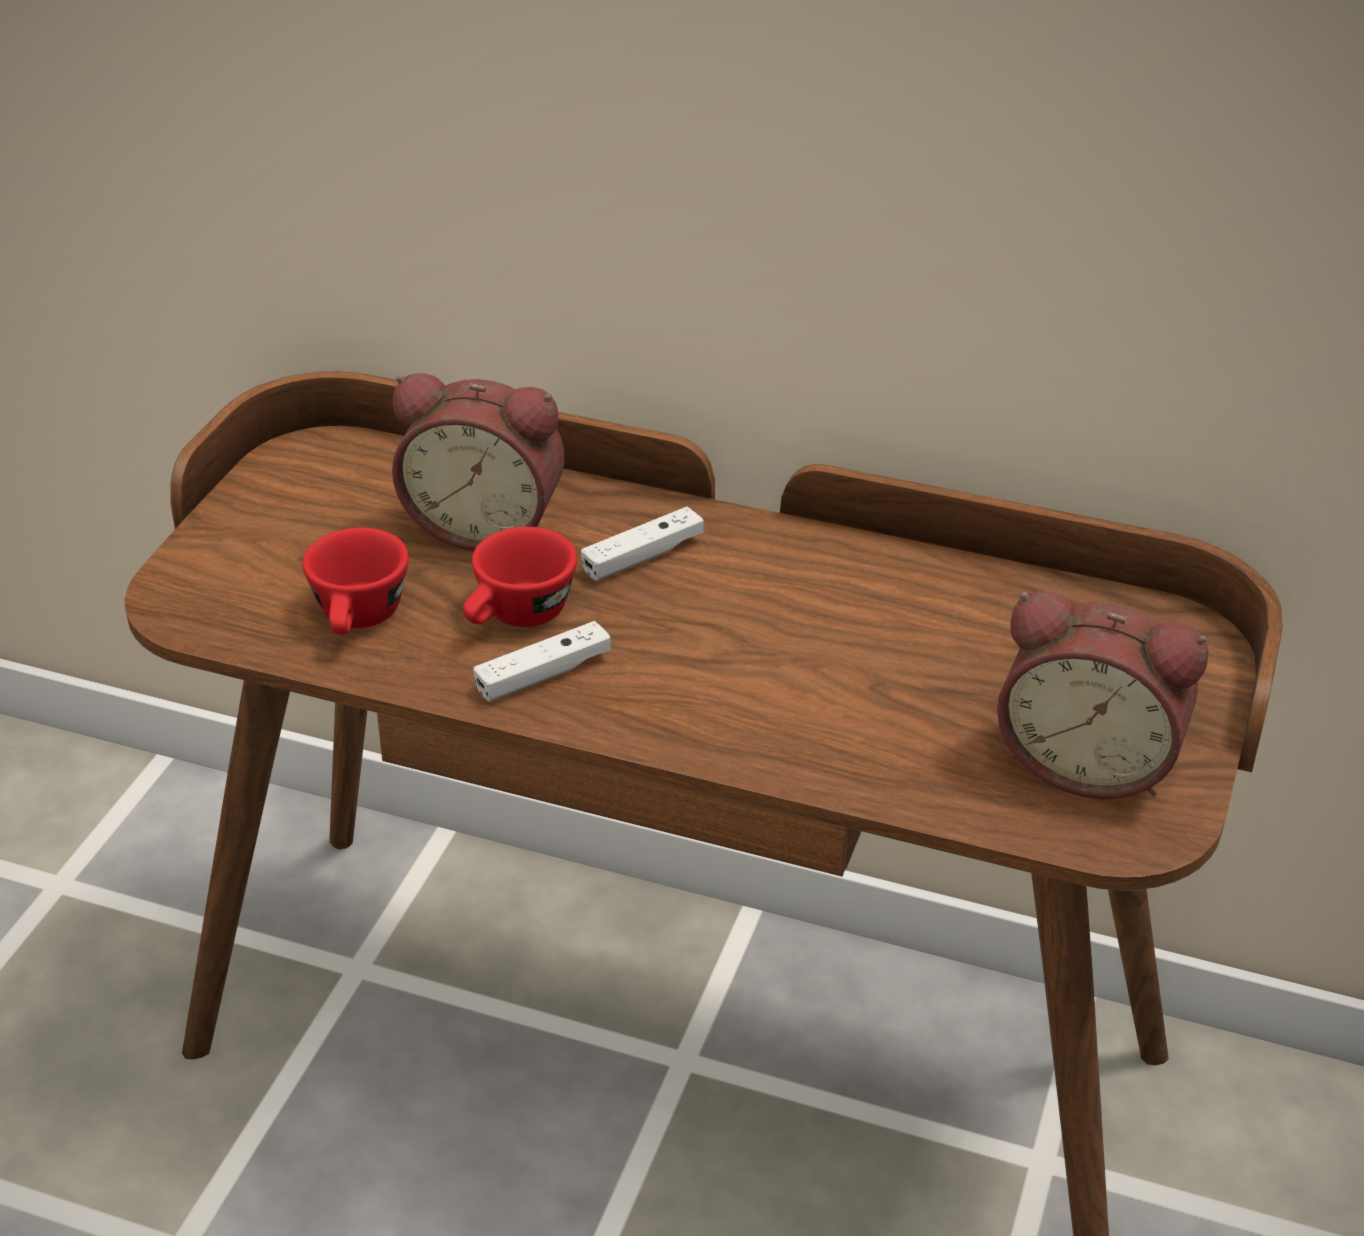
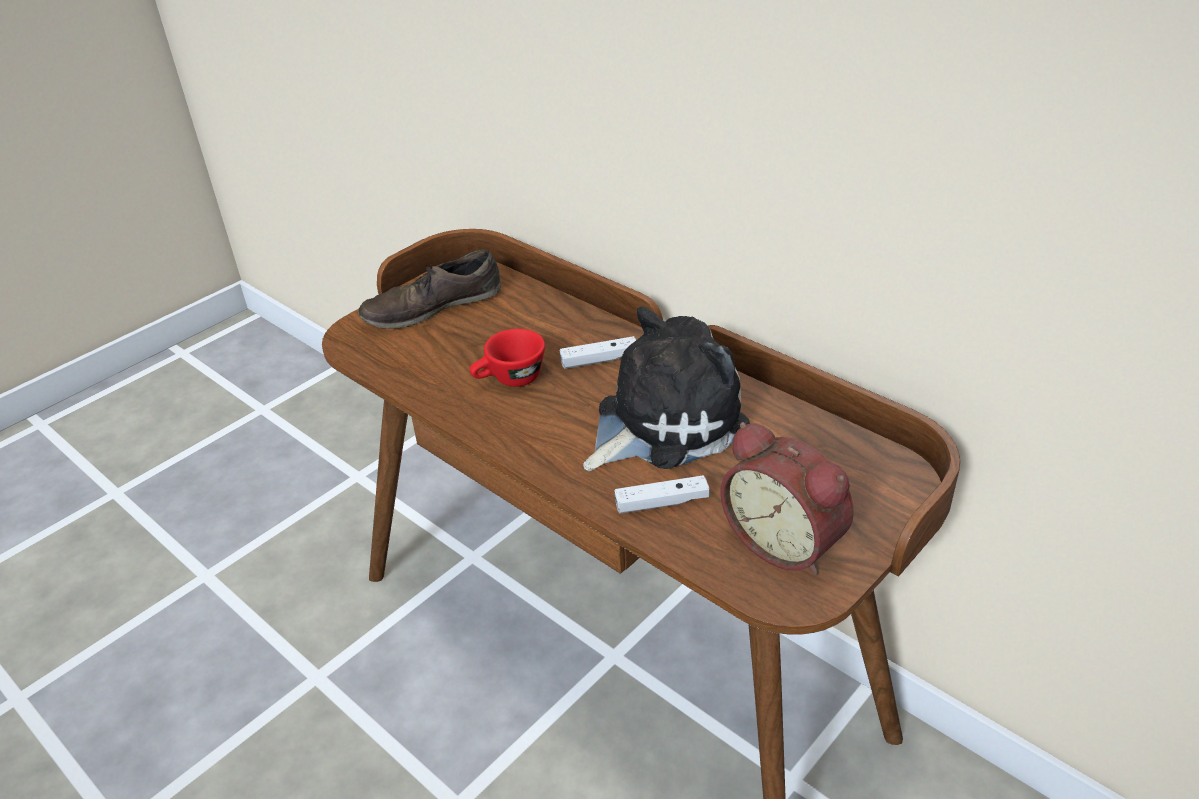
camera: 25 degrees right, 0 degrees up
red cup [302,527,409,635] -> none
alarm clock [392,373,565,551] -> none
white game controller [473,621,611,702] -> white game controller moved to [614,475,710,514]
none -> brown shoe [358,250,501,329]
none -> plush toy [583,306,750,471]

